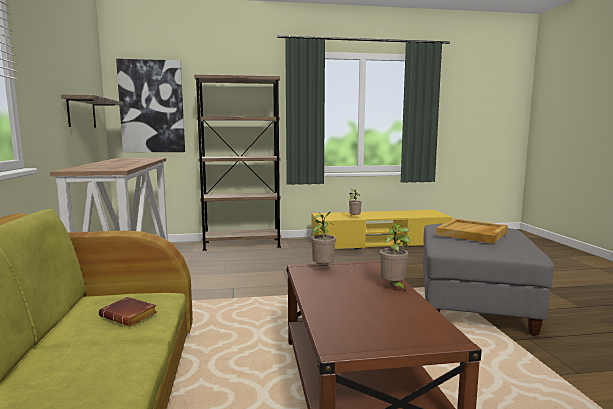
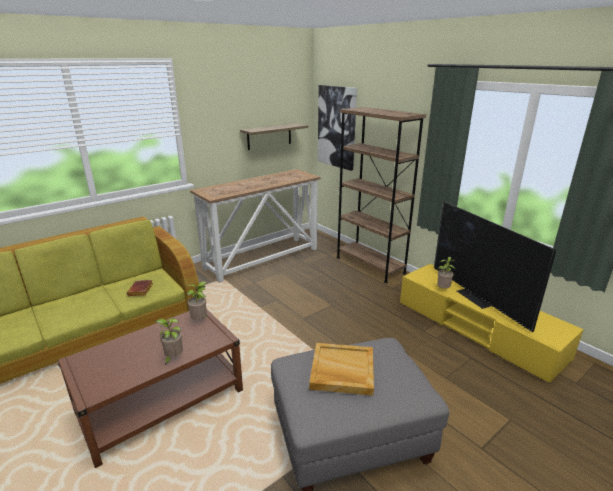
camera: 60 degrees right, 15 degrees up
none -> television [434,201,556,332]

